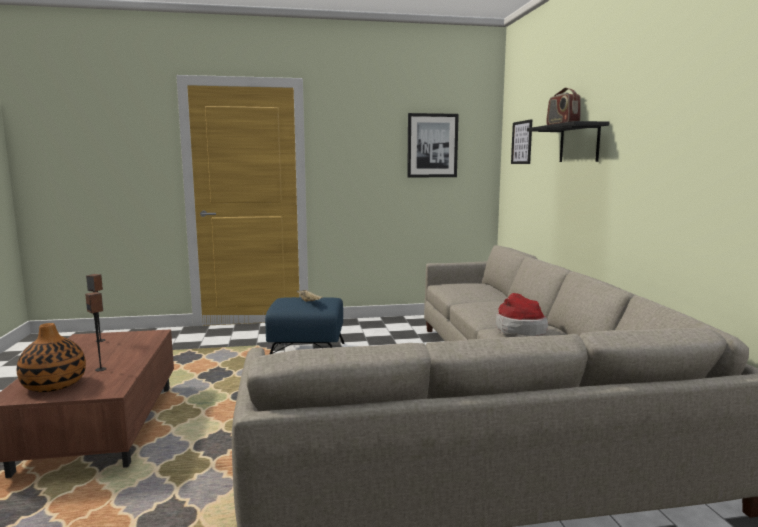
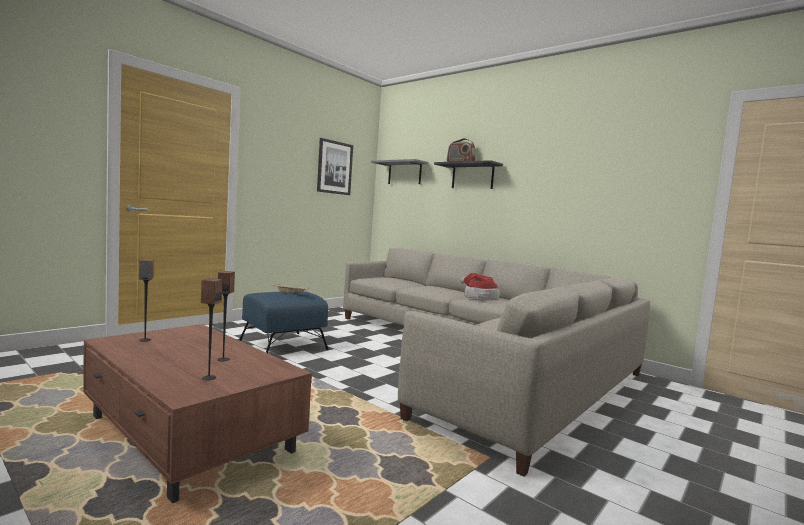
camera: 40 degrees left, 5 degrees down
vase [17,323,86,392] -> speaker [201,278,222,380]
picture [511,119,532,164] -> grey shelf [371,159,428,184]

